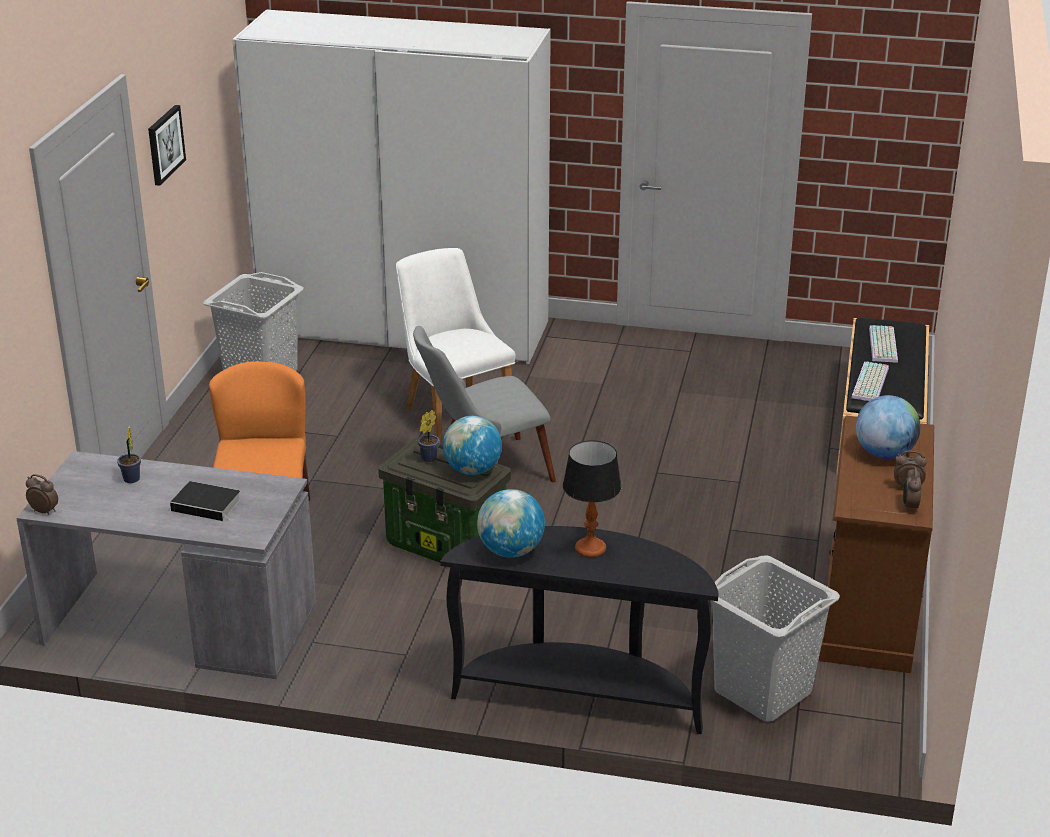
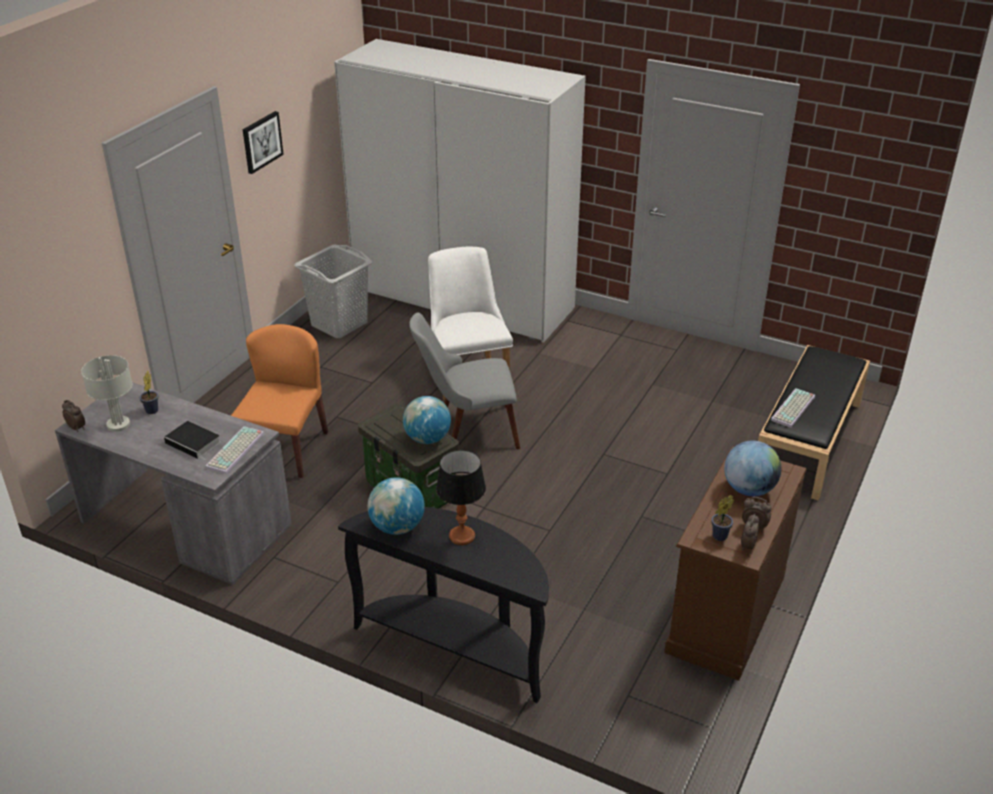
camera: 15 degrees right, 5 degrees up
potted plant [418,410,439,462] -> potted plant moved to [711,495,734,541]
grey laundry basket [710,555,840,722] -> none
keyboard [869,325,898,363] -> keyboard moved to [205,426,265,475]
none -> grey table lamp [81,355,133,432]

